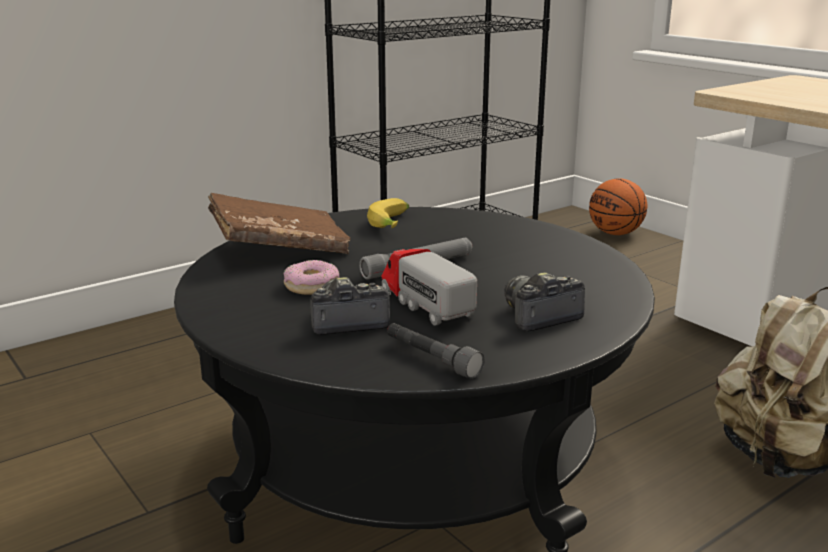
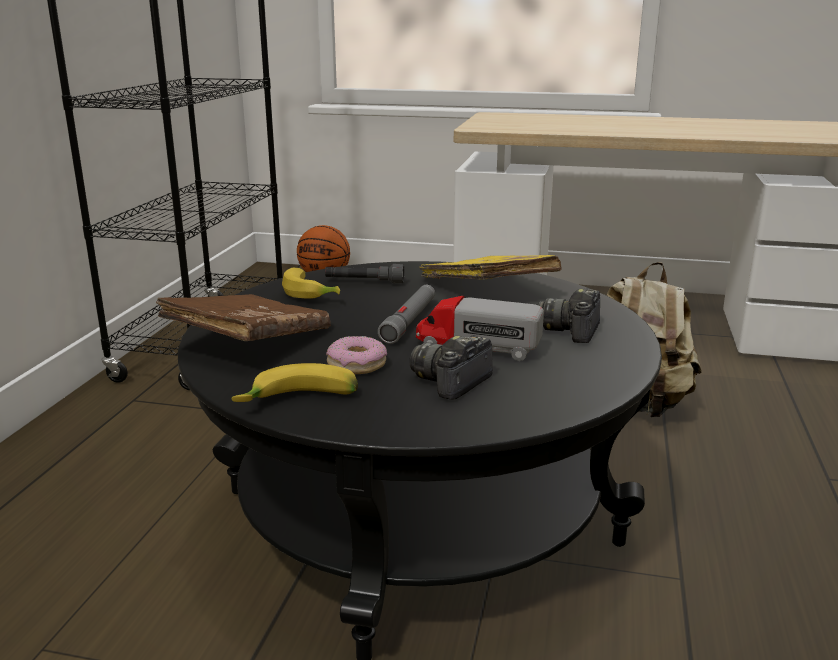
camera: 40 degrees left, 0 degrees up
grey flashlight [387,323,485,379] -> grey flashlight moved to [325,264,404,283]
none -> banana [232,363,358,402]
none -> yellow book [420,255,562,280]

